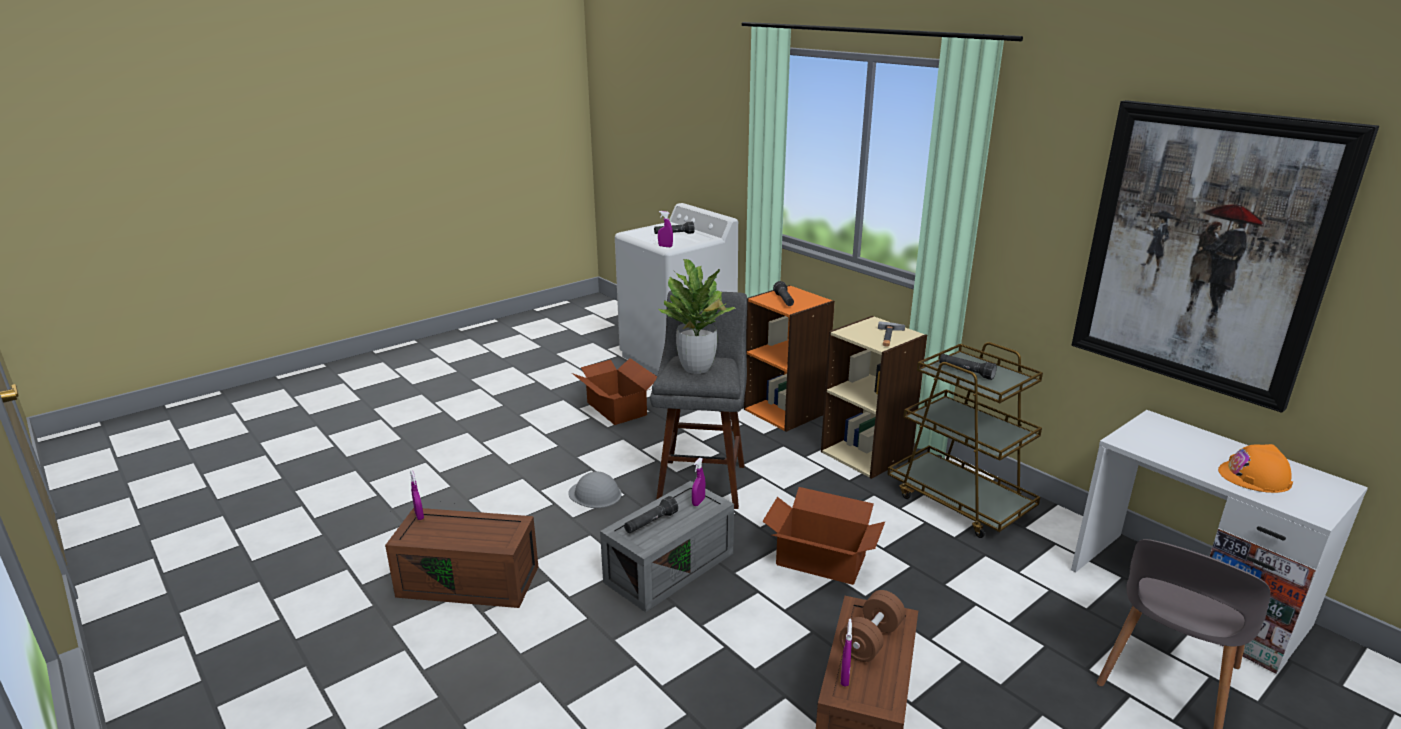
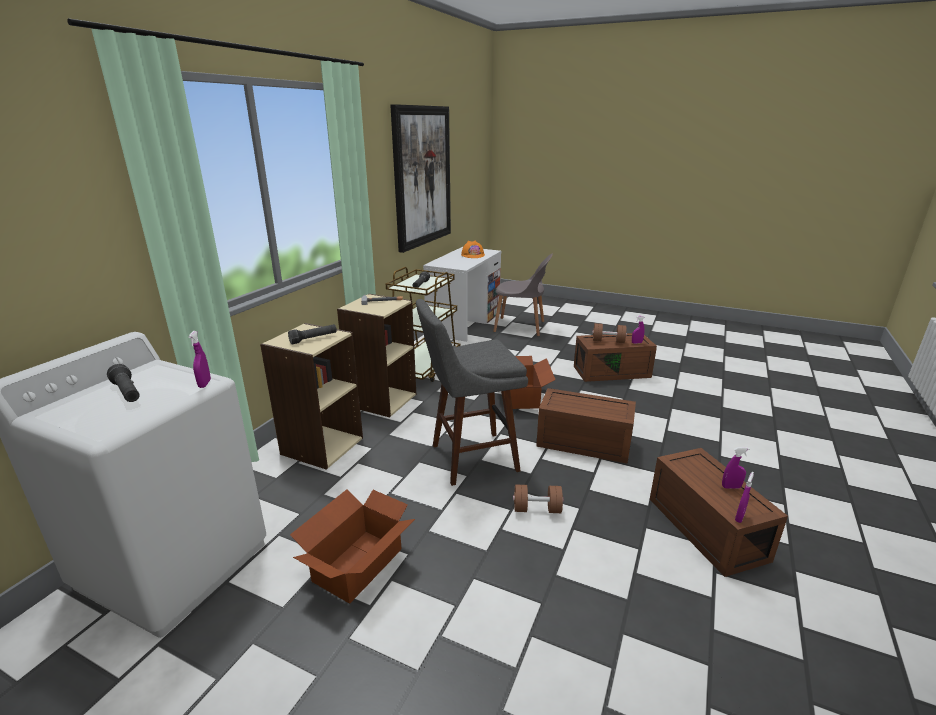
camera: 115 degrees left, 0 degrees up
grey hard hat [568,472,622,508] -> brown dumbbell [513,485,563,513]
grey storage box [600,481,734,612] -> brown storage box [536,388,636,464]
black flashlight [624,496,678,533] -> none
potted plant [657,259,736,374] -> none
purple spray bottle [692,458,705,506] -> purple spray bottle moved to [722,447,750,489]
orange bookcase [744,285,835,432] -> beige bookcase [260,323,363,470]

